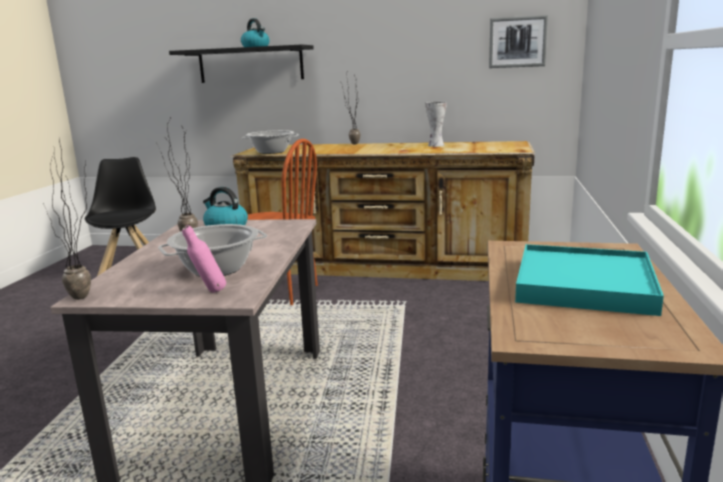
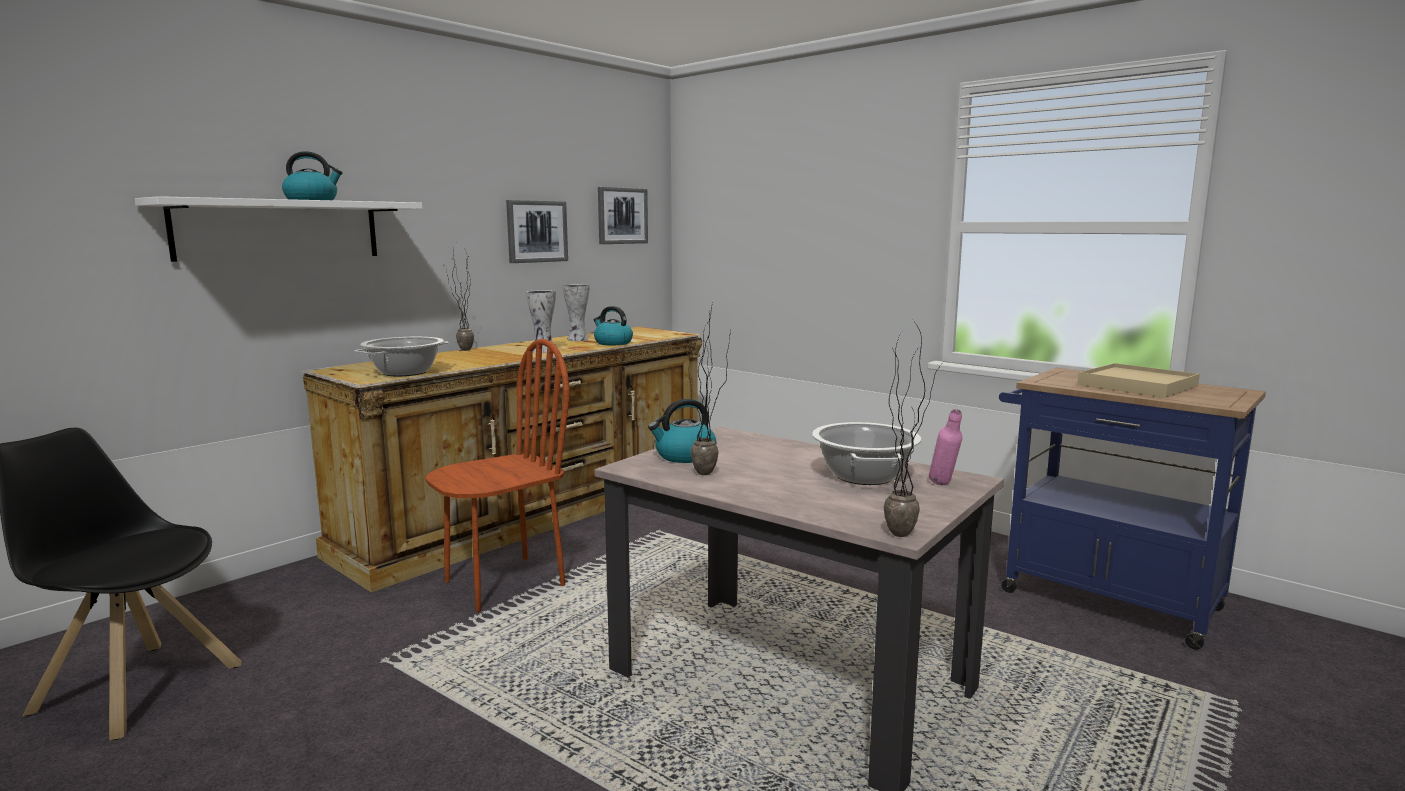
camera: 60 degrees left, 5 degrees down
black shelf [169,44,314,83] -> white shelf [135,196,423,262]
turquoise tray [515,244,664,316] -> beige tray [1078,363,1200,398]
none -> picture [506,200,568,263]
none -> vase [526,290,556,353]
none -> kettle [593,306,633,345]

